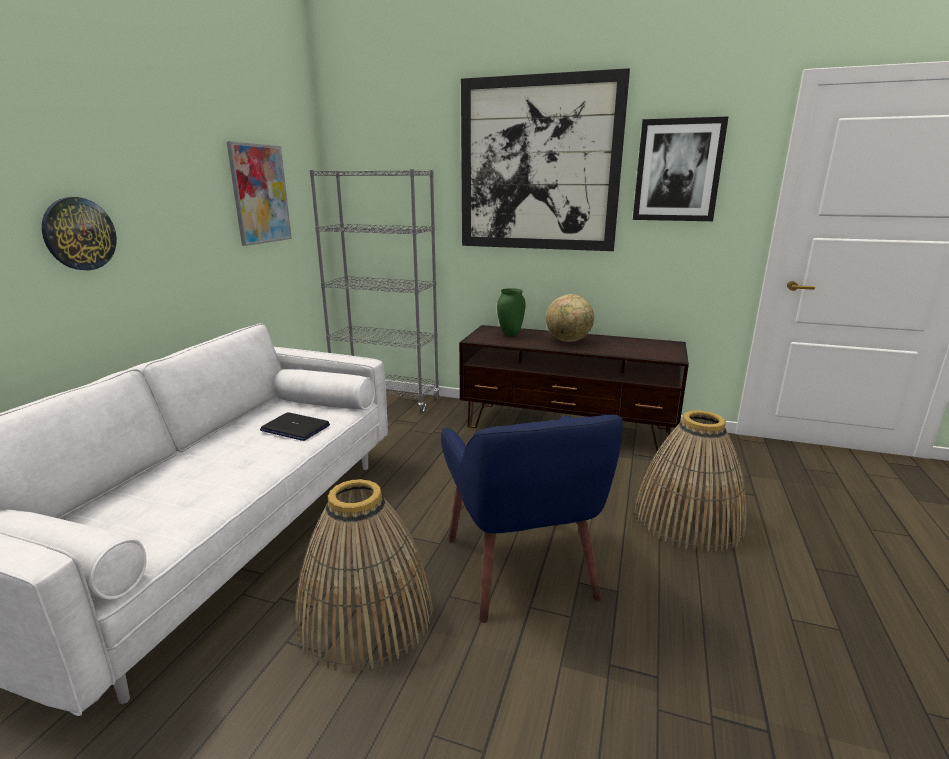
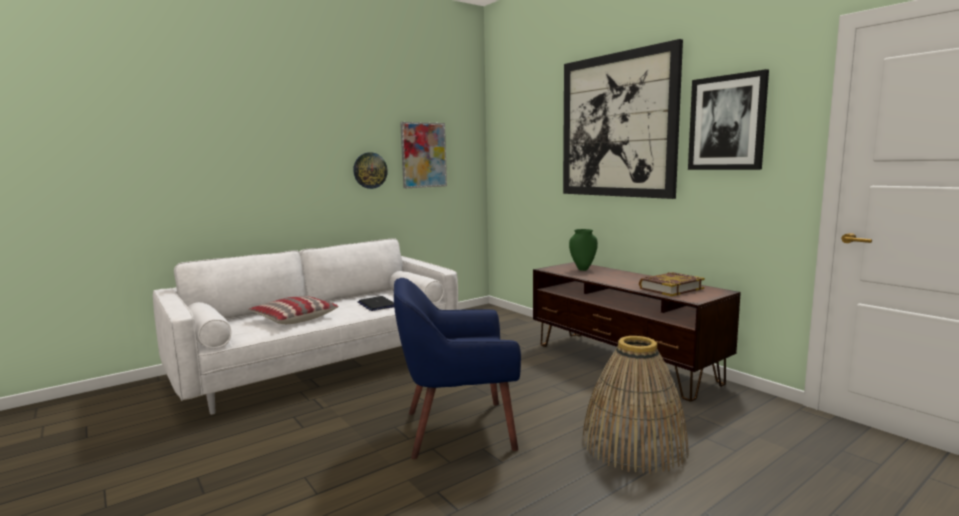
camera: 35 degrees right, 10 degrees down
wall clock [42,197,117,270] -> wall clock moved to [353,152,388,189]
basket [295,479,433,672] -> none
grey bookcase [310,169,440,413] -> none
blue armchair [441,415,623,623] -> blue armchair turned 60 degrees clockwise [394,278,521,459]
globe [546,294,594,342] -> none
none -> pillow [248,296,339,324]
none -> book [639,272,705,296]

